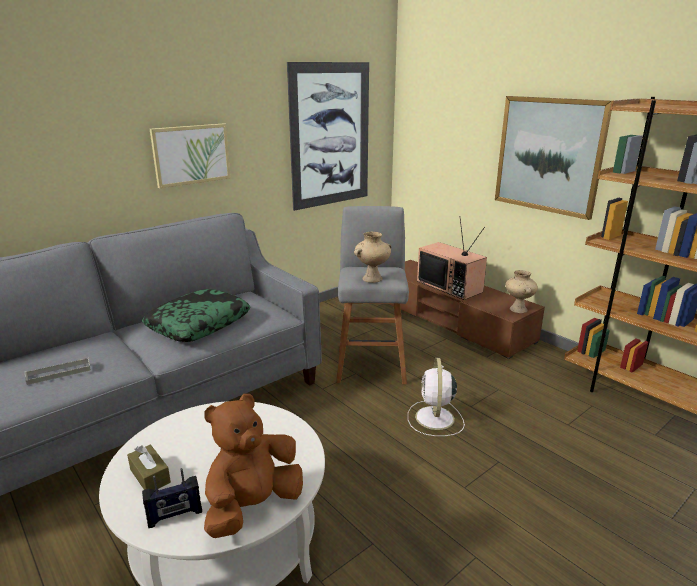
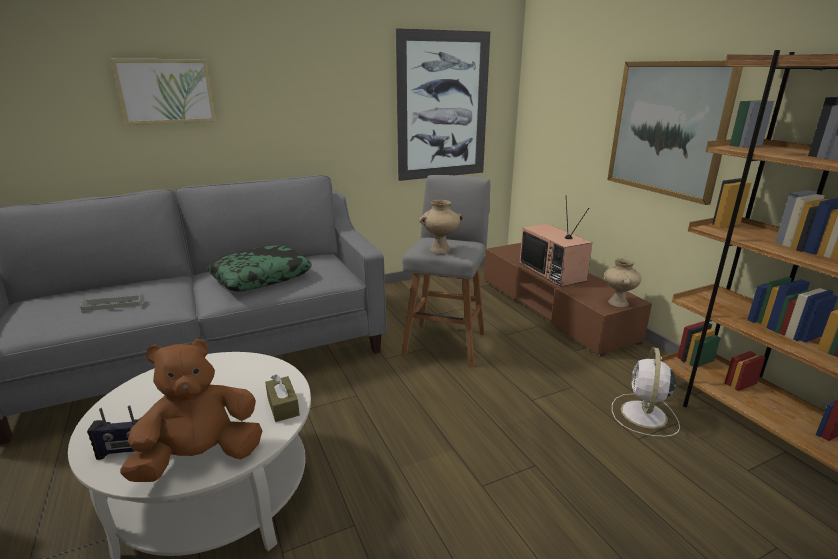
camera: 15 degrees right, 0 degrees up
brown tissue box [127,445,171,490] -> brown tissue box moved to [265,374,300,422]
picture [150,123,231,188] -> picture moved to [111,59,216,125]
white fan [408,358,465,436] -> white fan moved to [612,347,680,437]

